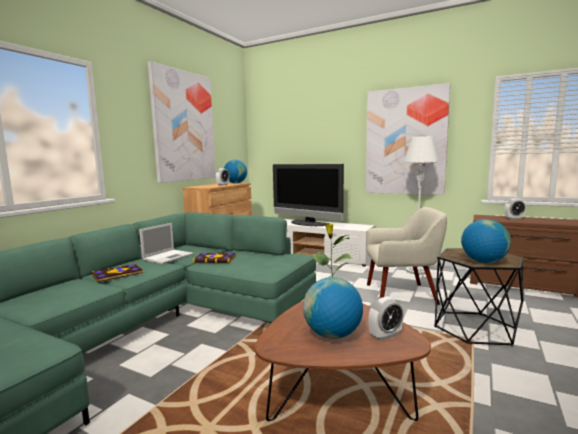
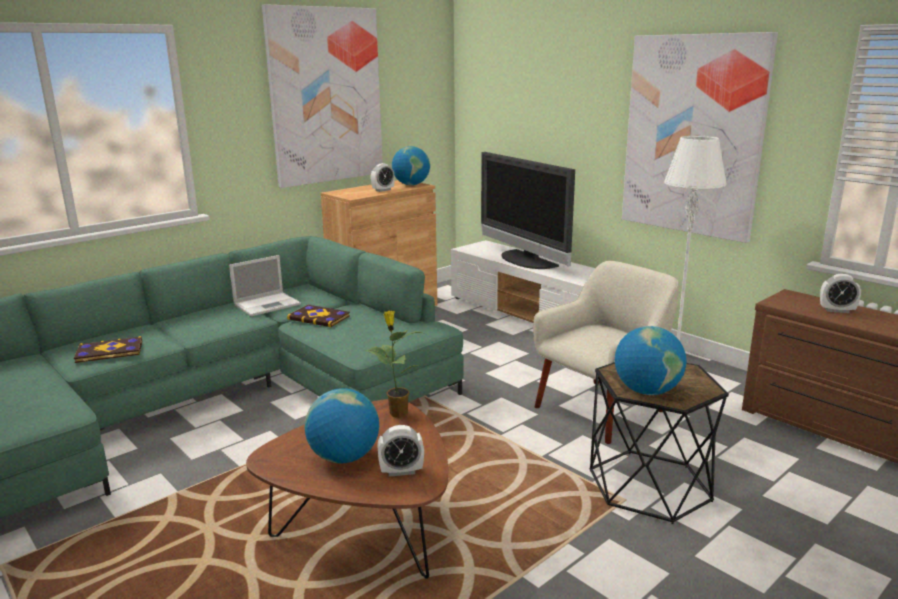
camera: 20 degrees right, 10 degrees up
book [92,264,143,282] -> book moved to [74,336,142,363]
beige armchair [366,207,447,305] -> beige armchair turned 60 degrees counterclockwise [533,261,679,444]

